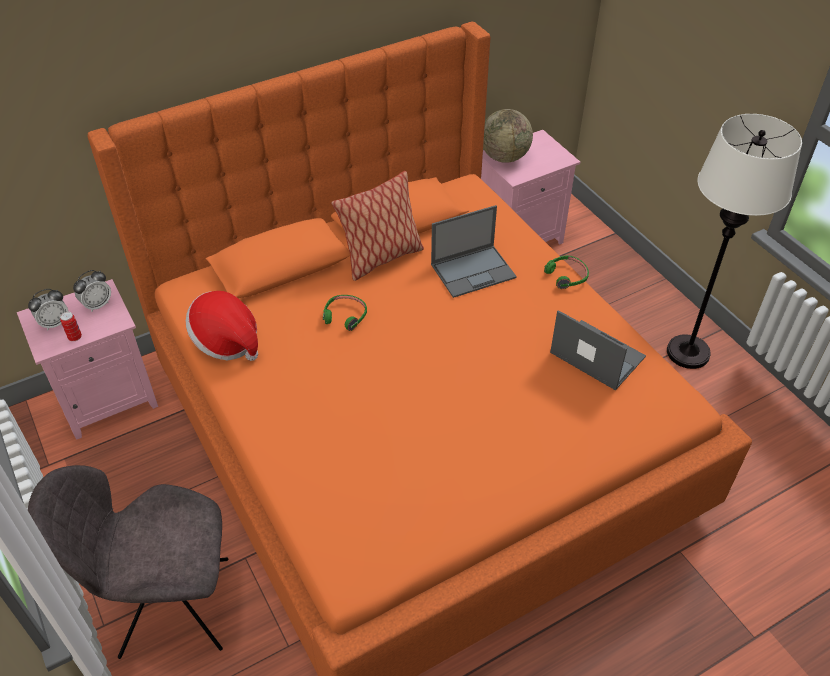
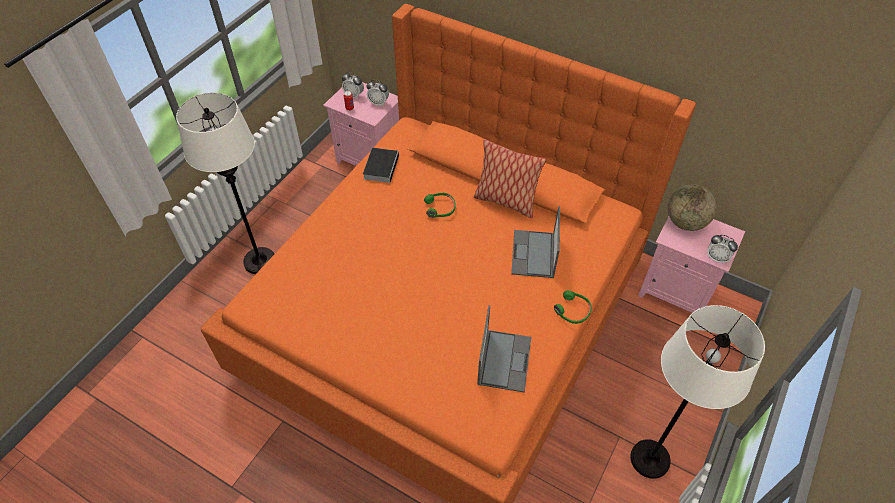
camera: 60 degrees right, 5 degrees up
grey chair [28,465,229,659] -> white floor lamp [176,93,274,274]
hat [186,291,258,361] -> book [363,148,399,183]
laptop [431,205,517,298] -> laptop turned 60 degrees clockwise [511,206,560,278]
none -> alarm clock [707,235,738,264]

